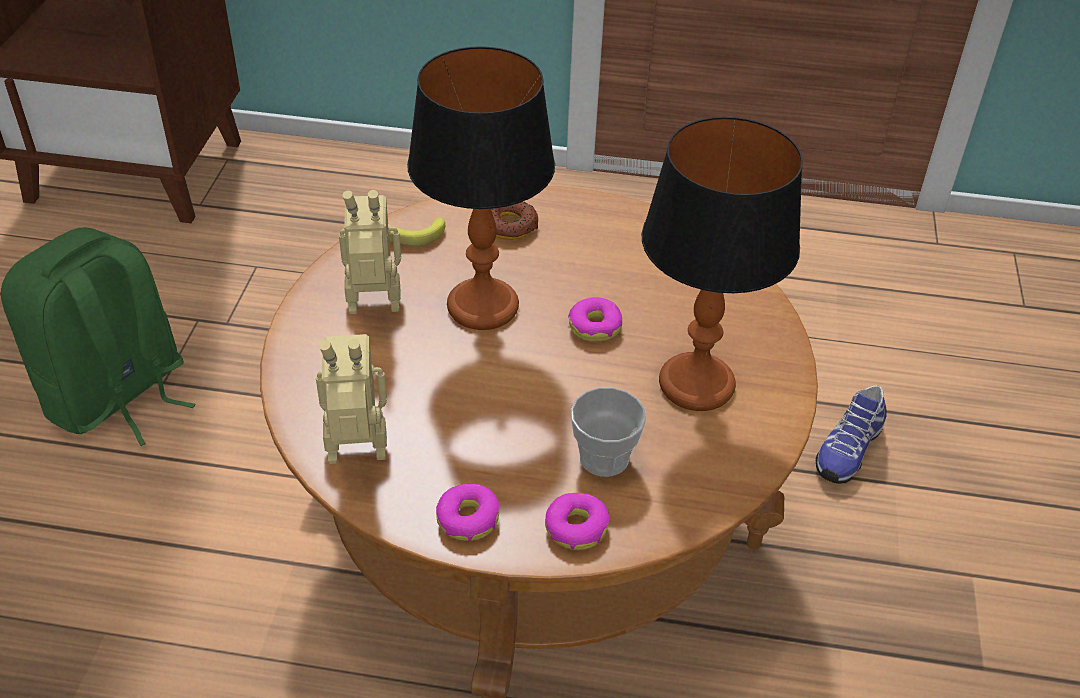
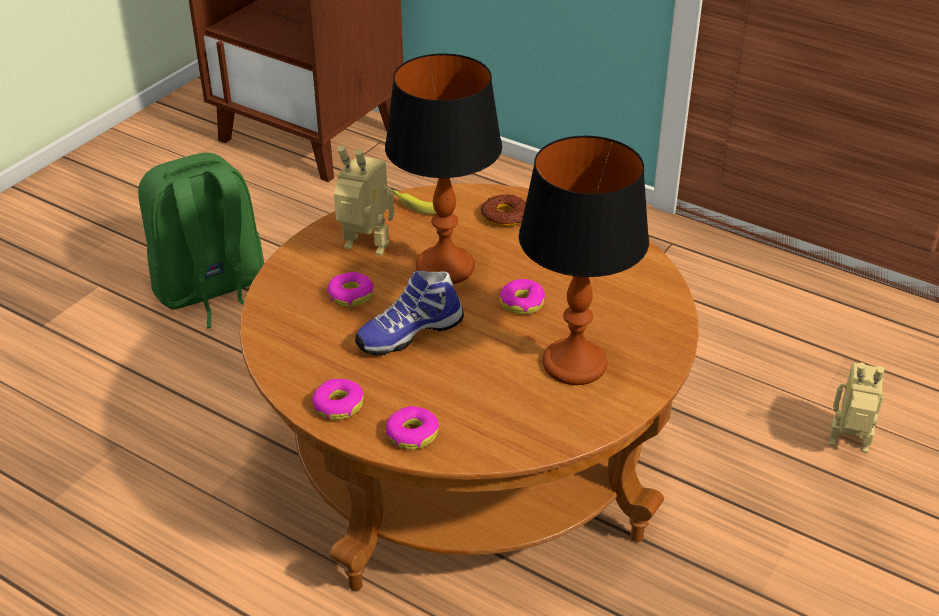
camera: 25 degrees right, 5 degrees down
toy robot [316,334,387,464] -> toy robot moved to [829,363,884,453]
cup [571,387,646,477] -> none
shoe [816,386,887,484] -> shoe moved to [355,271,464,356]
none -> donut [327,272,374,307]

